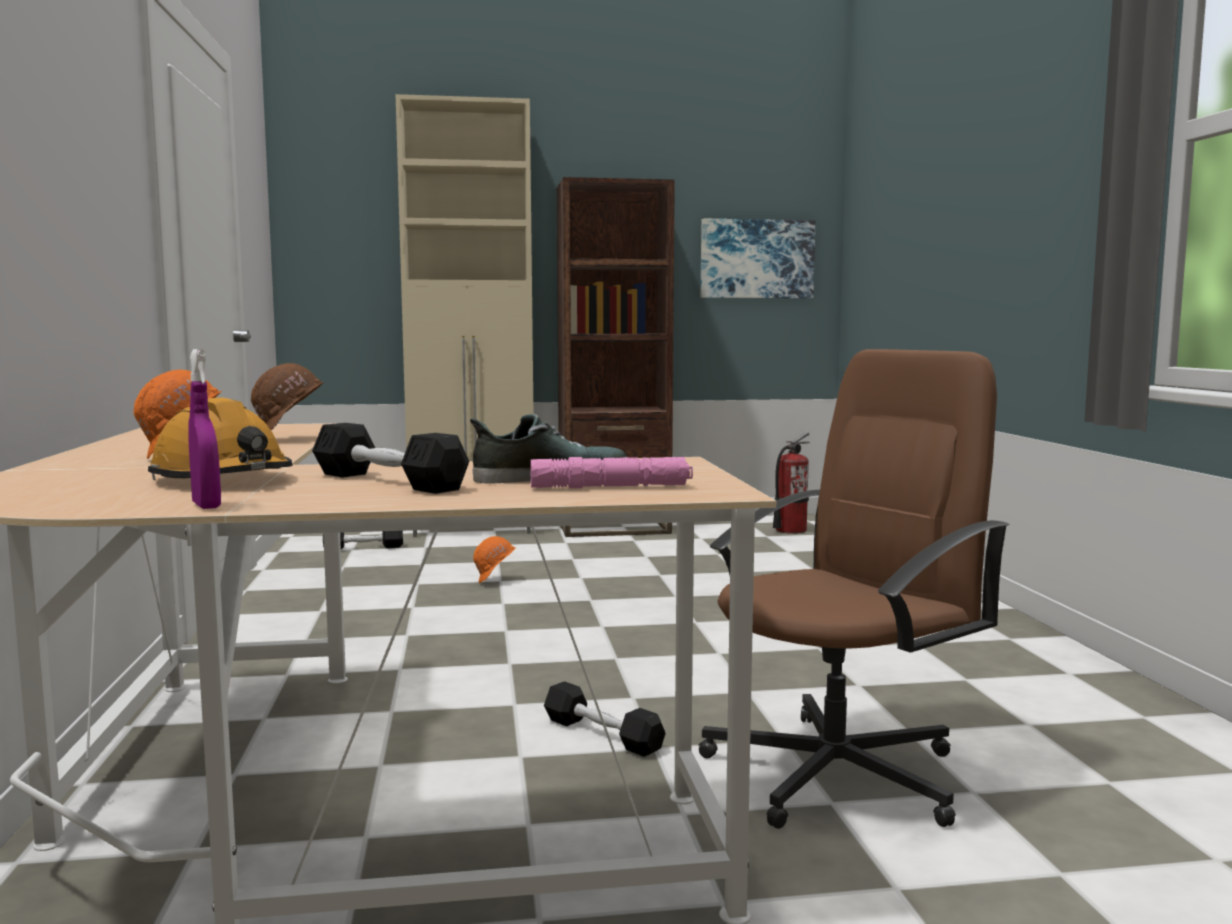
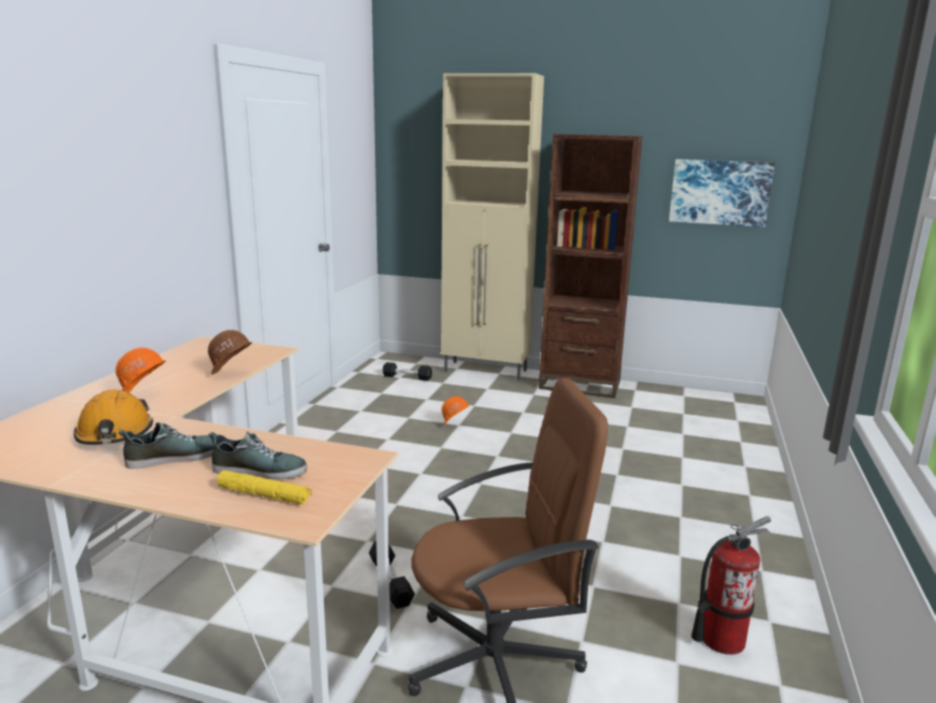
camera: 25 degrees right, 10 degrees up
purple spray bottle [188,349,221,509] -> none
black dumbbell [312,423,469,494] -> shoe [118,422,214,469]
pink flashlight [530,457,693,488] -> yellow flashlight [217,470,312,505]
fire extinguisher [773,432,809,534] -> fire extinguisher moved to [691,516,771,655]

